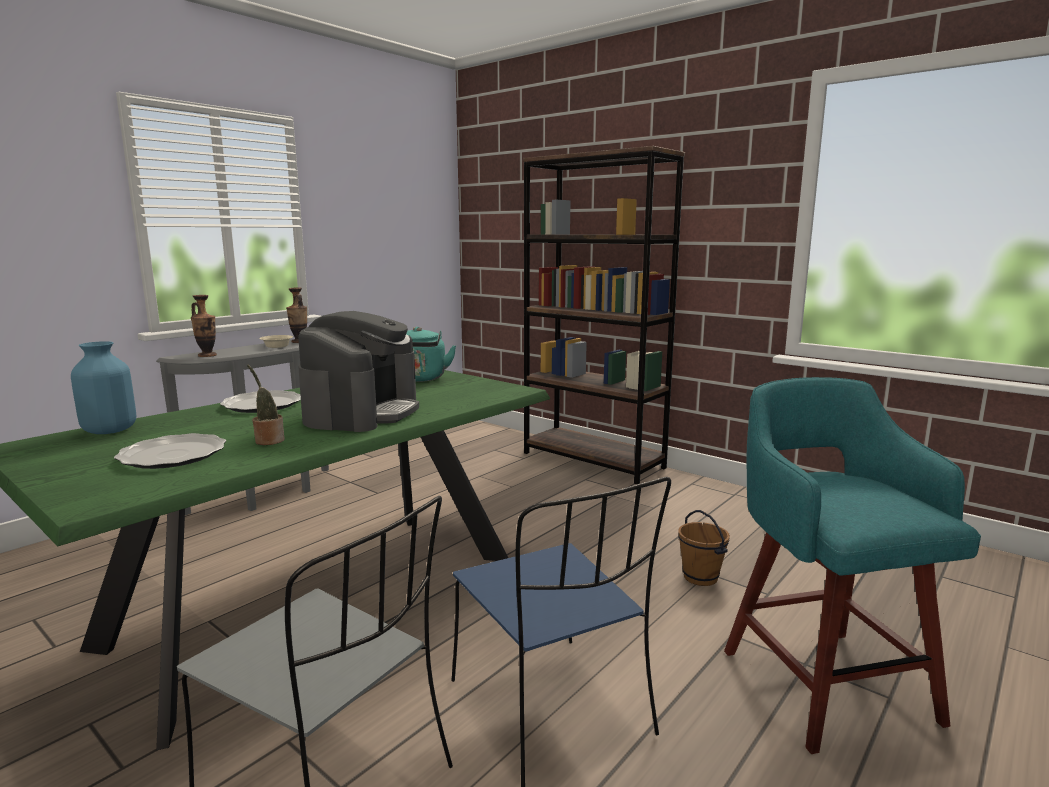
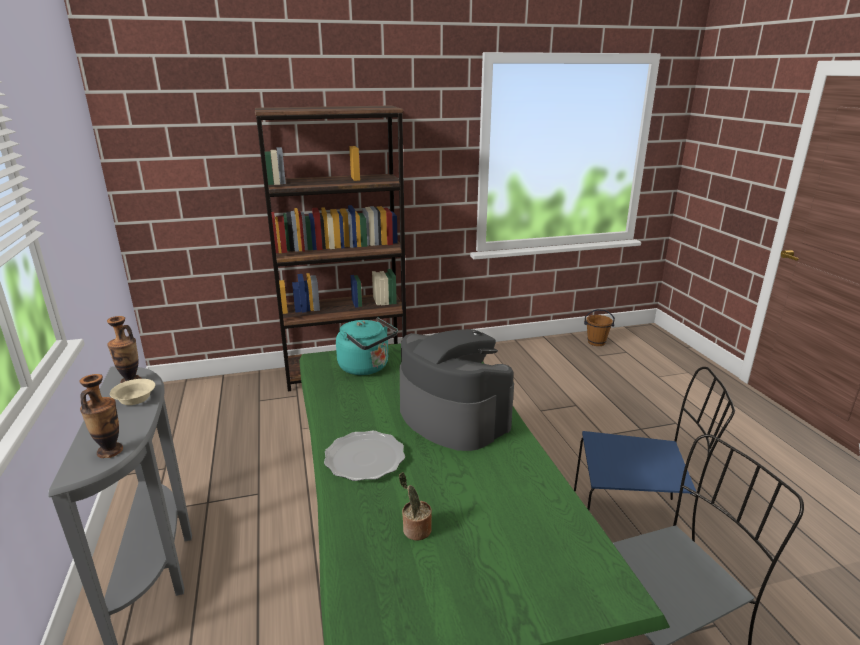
camera: 55 degrees left, 10 degrees up
blue vase [71,341,136,434] -> none
plate [114,433,226,469] -> none
potted plant [247,365,285,445] -> potted plant moved to [399,472,432,540]
brown bucket [678,510,730,586] -> brown bucket moved to [584,309,615,346]
turquoise stool [724,377,981,754] -> none

